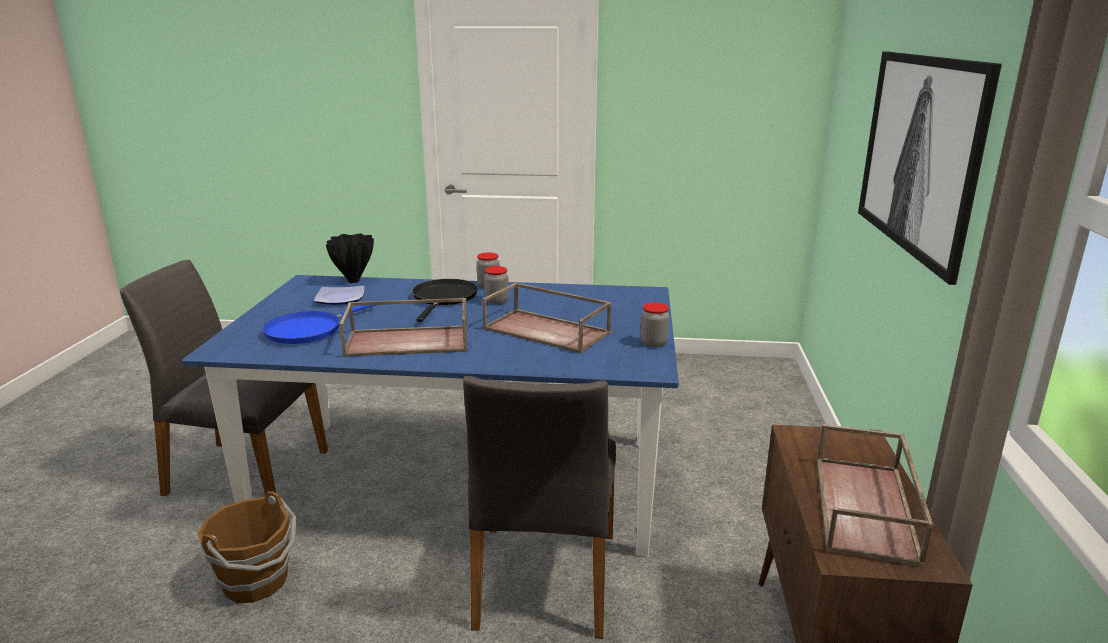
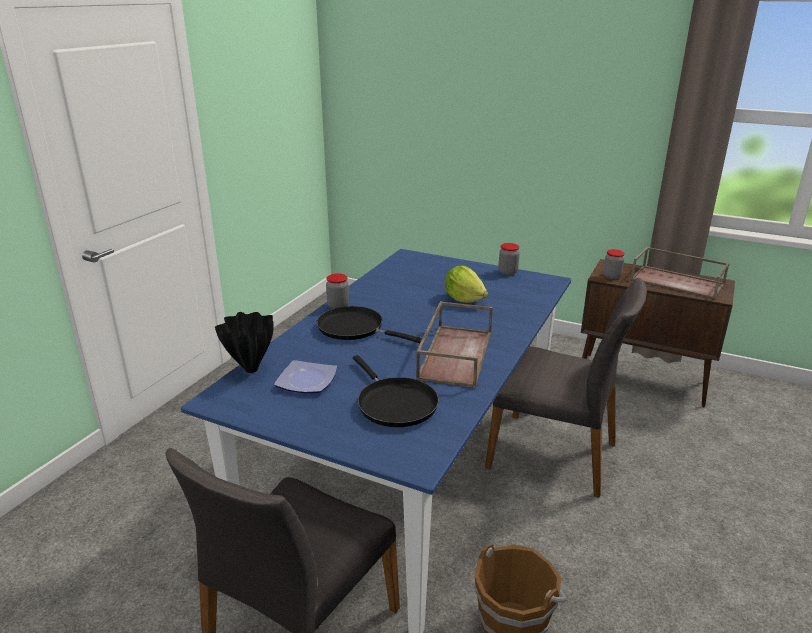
camera: 70 degrees left, 5 degrees up
blue frying pan [263,305,376,344] -> black frying pan [353,355,439,427]
brown tray [482,283,612,353] -> lettuce [445,265,488,303]
jar [484,266,509,305] -> jar moved to [603,249,625,279]
picture [858,51,1002,285] -> none

